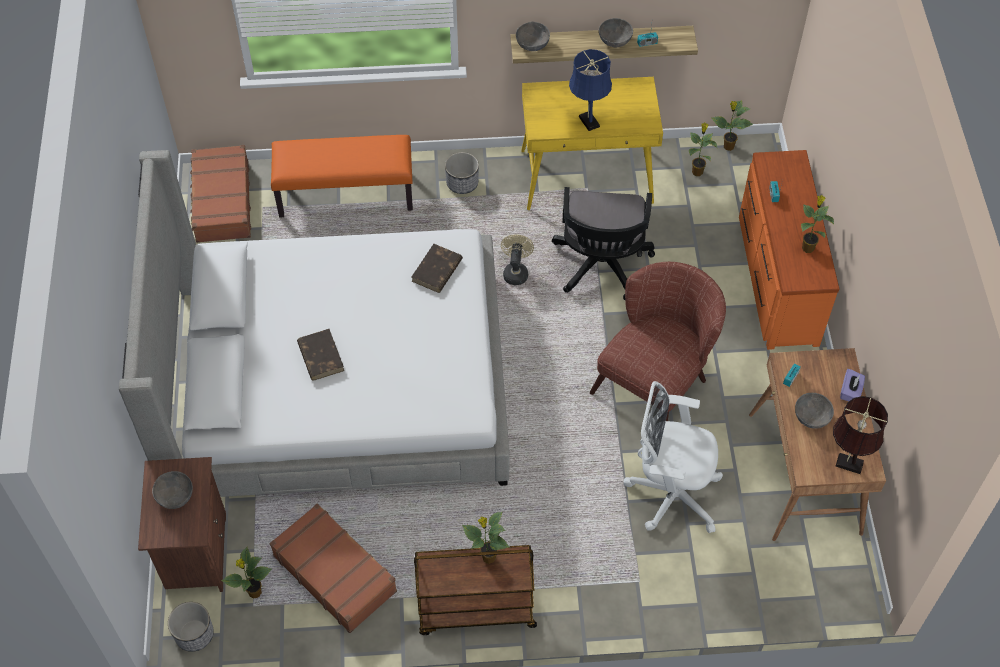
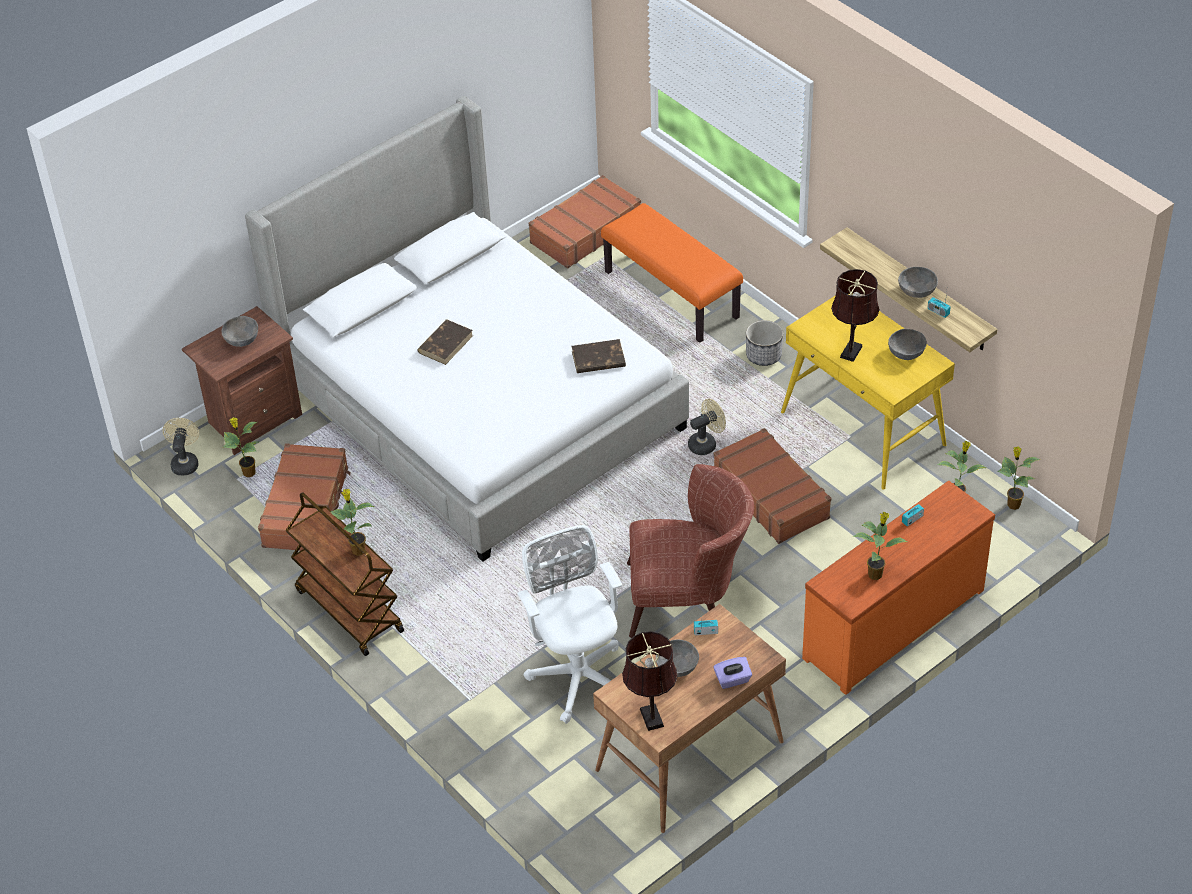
camera: 55 degrees right, 10 degrees down
planter [168,602,214,652] -> beige fan [163,418,199,475]
grey bowl [516,21,550,51] -> grey bowl moved to [888,329,927,360]
black office chair [552,187,655,300] -> brown suitcase [714,428,831,544]
blue table lamp [569,49,612,131] -> brown table lamp [831,269,880,362]

